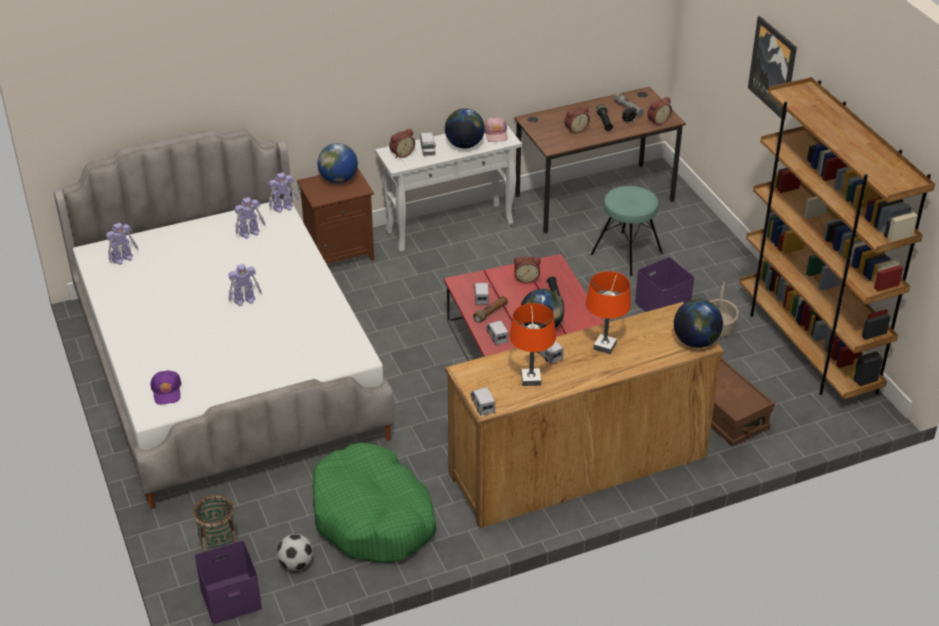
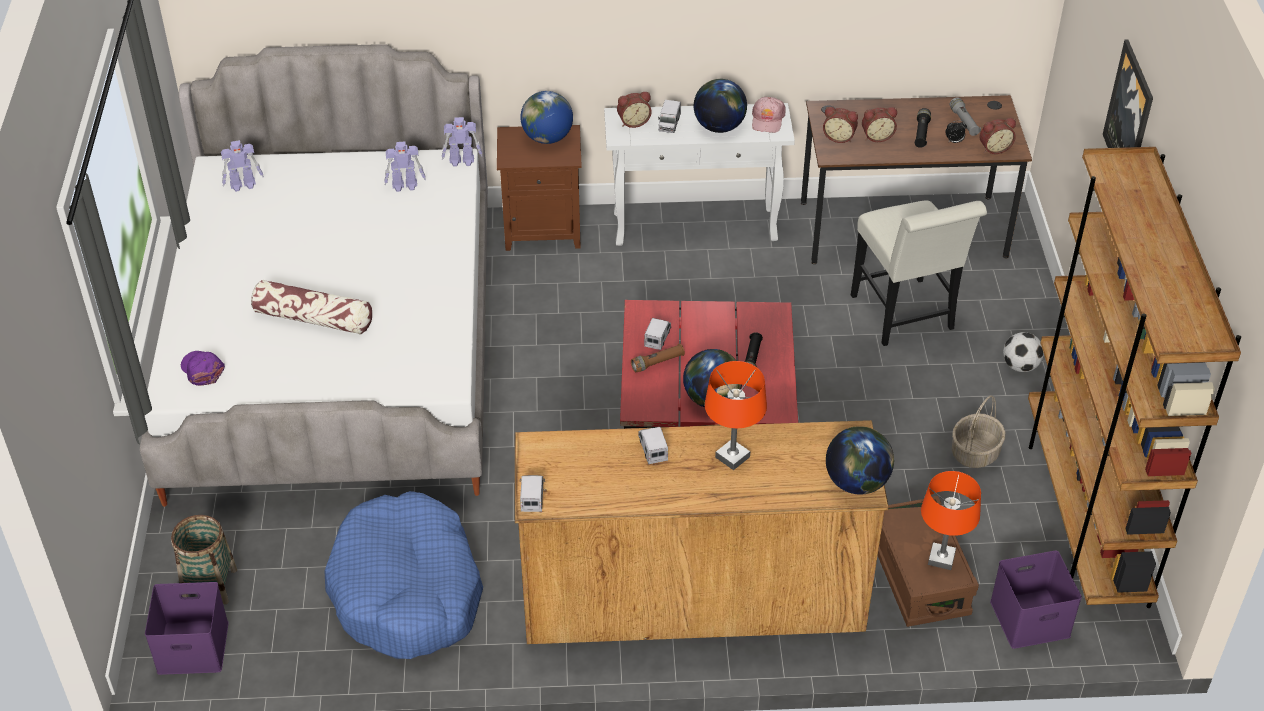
camera: 20 degrees right, 5 degrees up
purple cap [150,371,181,405] -> purple cap turned 135 degrees clockwise [181,351,225,386]
toy robot [228,264,262,306] -> none
football [277,534,313,571] -> football moved to [1003,332,1044,372]
green dog bed [313,443,437,563] -> blue dog bed [324,491,483,659]
toy truck [486,321,508,345] -> none
orange table lamp [509,303,556,386] -> orange table lamp moved to [921,471,981,570]
alarm clock [514,256,541,283] -> alarm clock moved to [823,107,858,143]
turquoise stool [591,186,663,276] -> white chair [851,200,987,346]
purple storage box [635,257,694,312] -> purple storage box moved to [990,550,1082,649]
none -> pillow [251,280,372,335]

